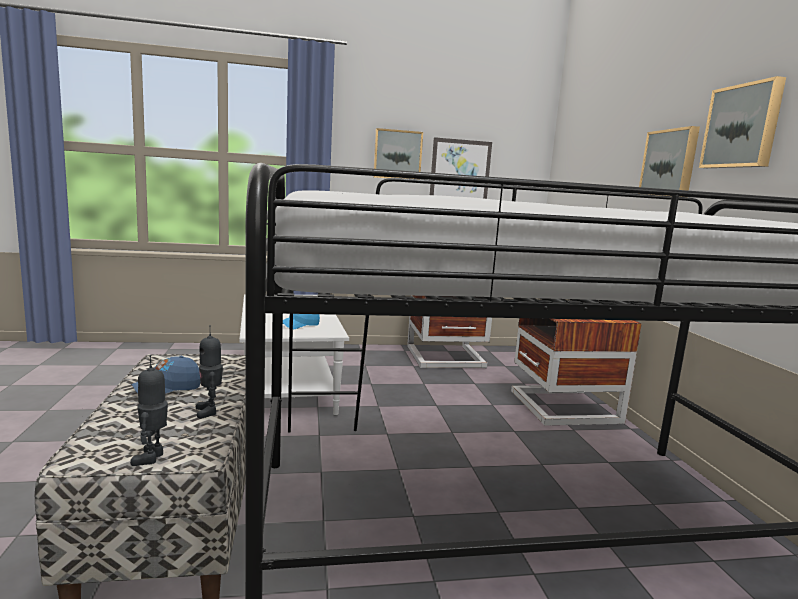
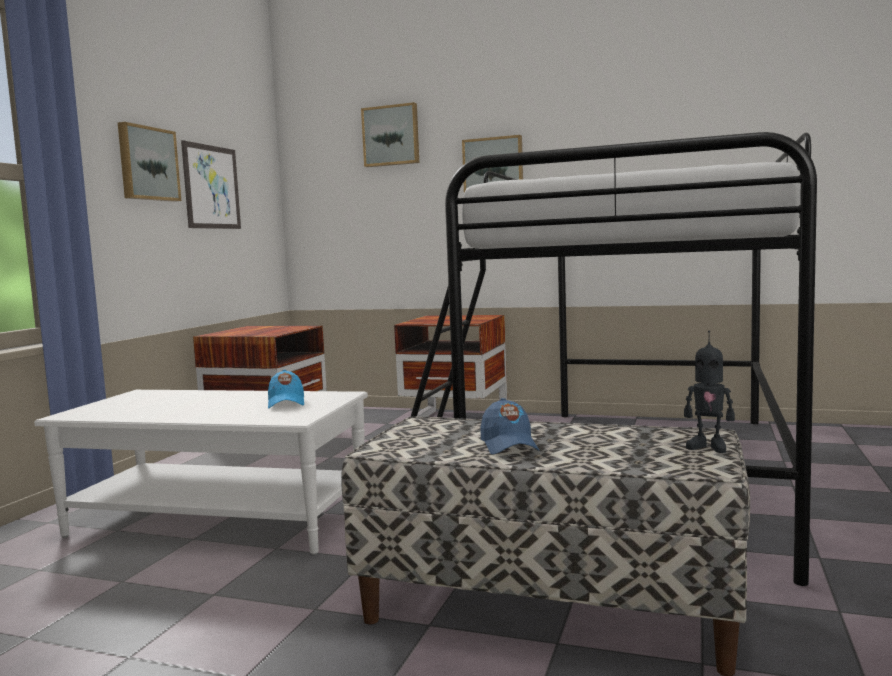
camera: 60 degrees left, 5 degrees down
toy robot [196,325,223,419] -> none
picture [699,76,786,168] -> picture moved to [361,102,419,167]

